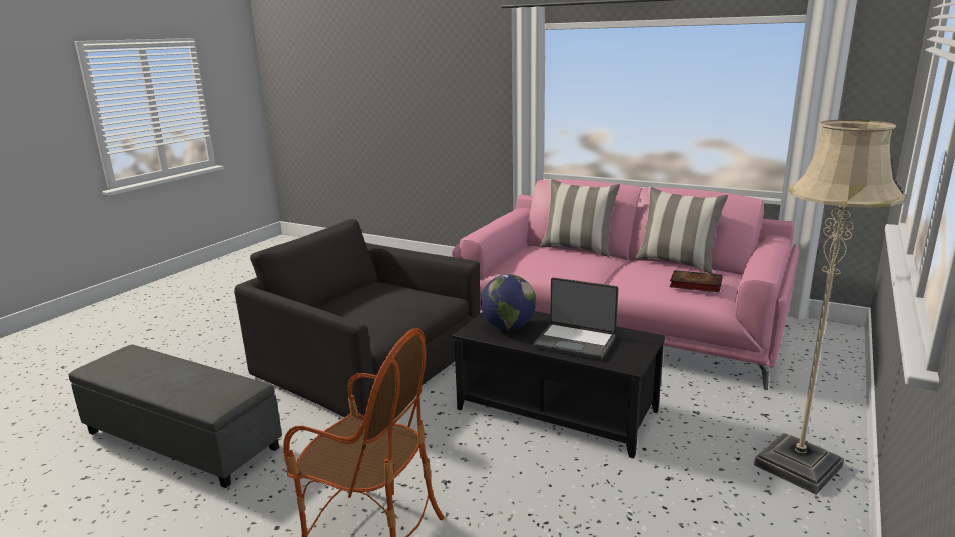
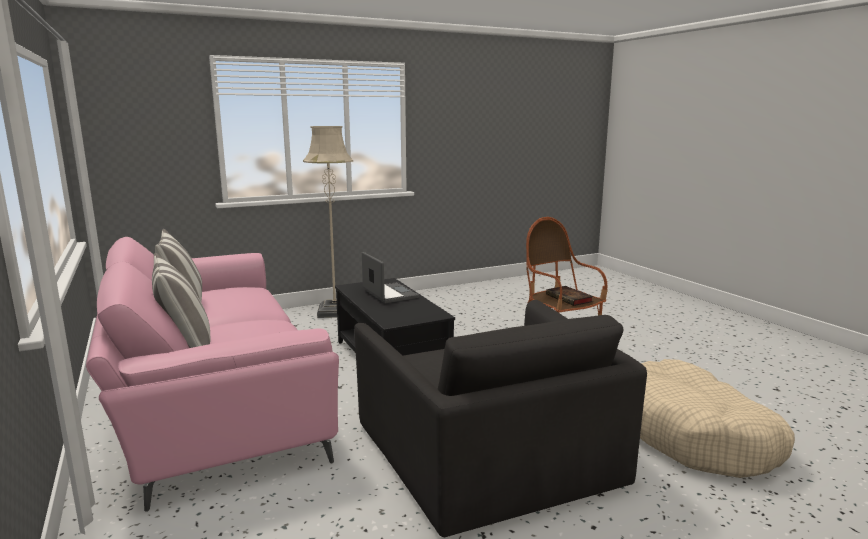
camera: 145 degrees left, 5 degrees down
grey ottoman [69,345,282,488] -> beige dog bed [640,359,795,478]
globe [481,274,536,330] -> none
book [670,270,722,292] -> book moved to [546,286,594,306]

